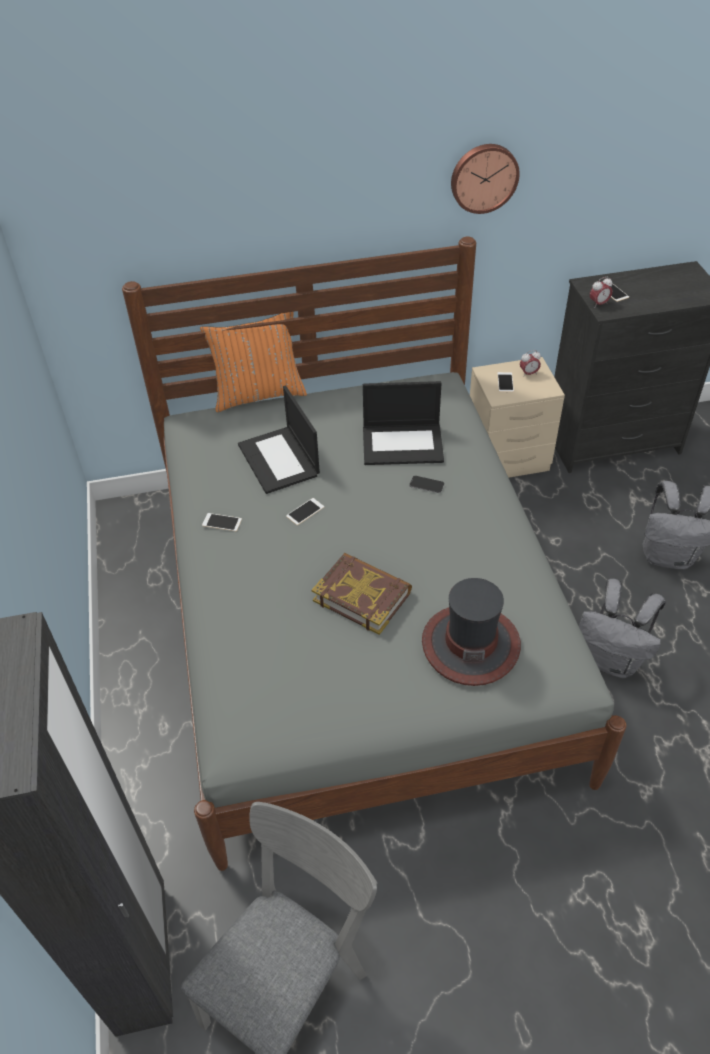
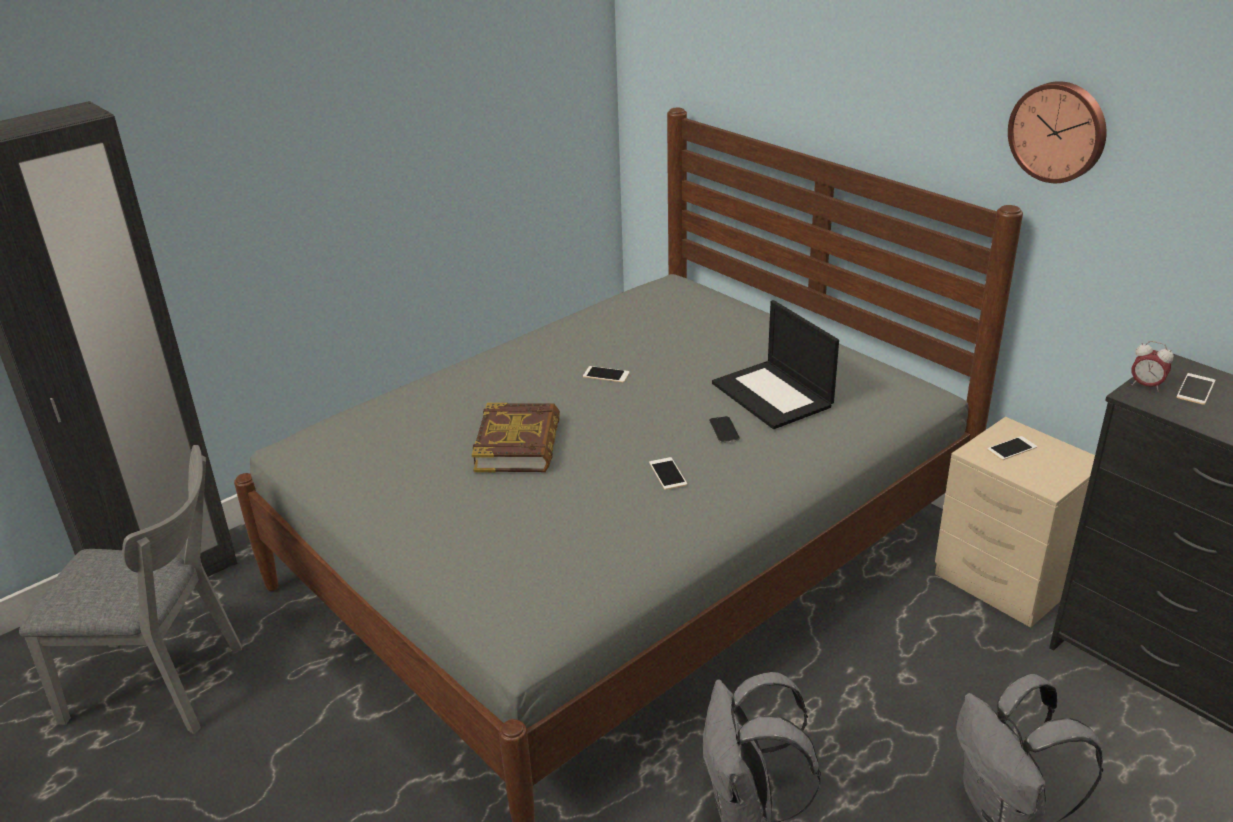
camera: 60 degrees right, 15 degrees down
orange pillow [200,312,307,412] -> none
phone [202,513,242,531] -> phone moved to [649,457,687,490]
laptop [238,385,320,494] -> none
hat [422,578,521,686] -> none
alarm clock [520,350,541,377] -> none

